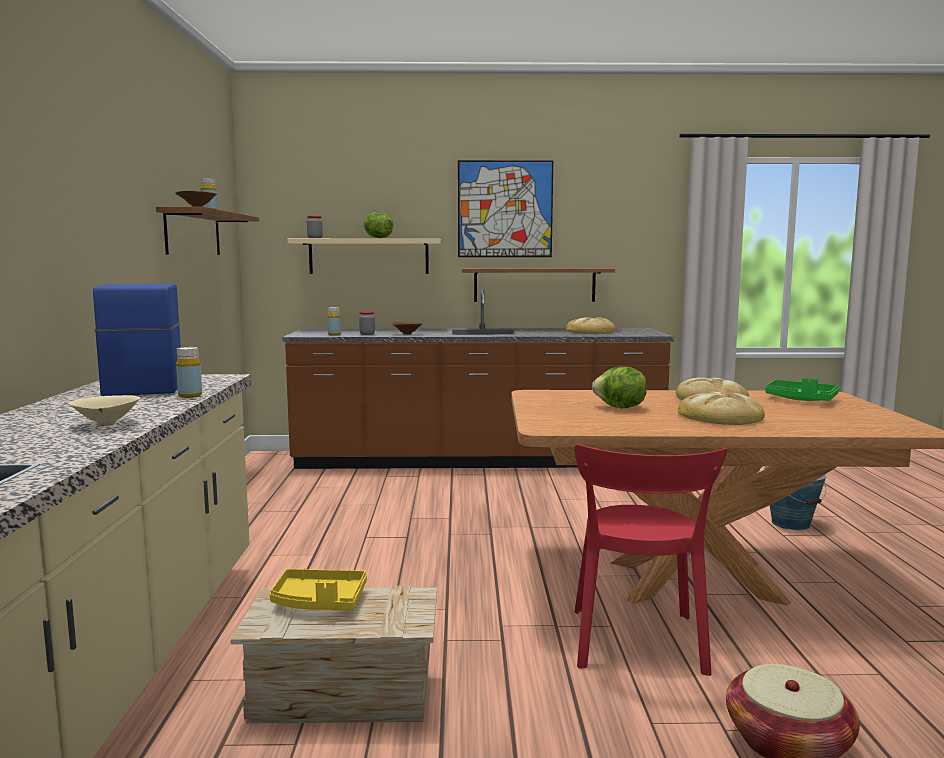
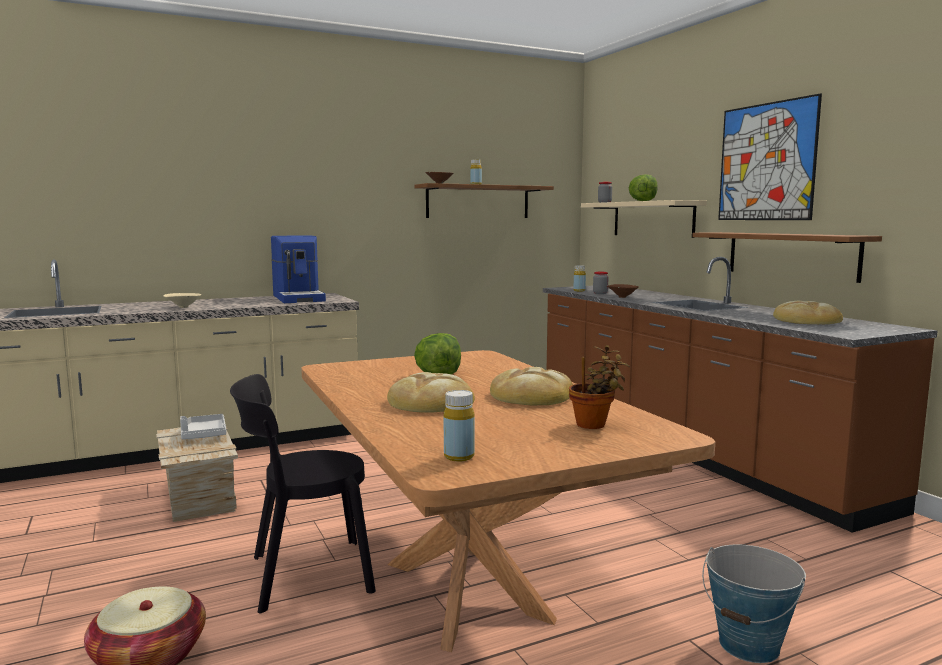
camera: 65 degrees right, 0 degrees up
coffee machine [93,284,181,396] -> coffee machine turned 105 degrees clockwise [271,235,326,303]
yellow bottle [176,347,202,398] -> yellow bottle moved to [444,390,475,462]
yellow tray [270,569,367,610] -> grey tray [180,414,226,439]
red chair [574,444,727,676] -> black chair [230,374,376,614]
green tray [765,378,839,401] -> potted plant [569,345,630,429]

